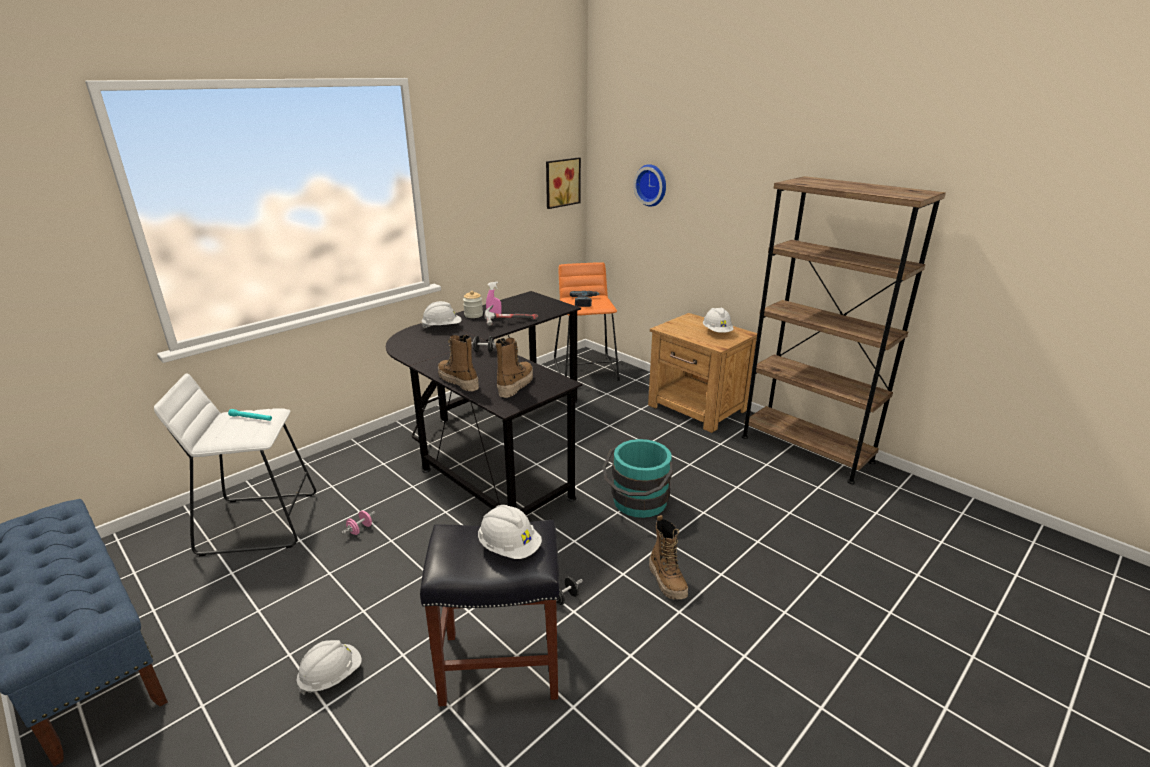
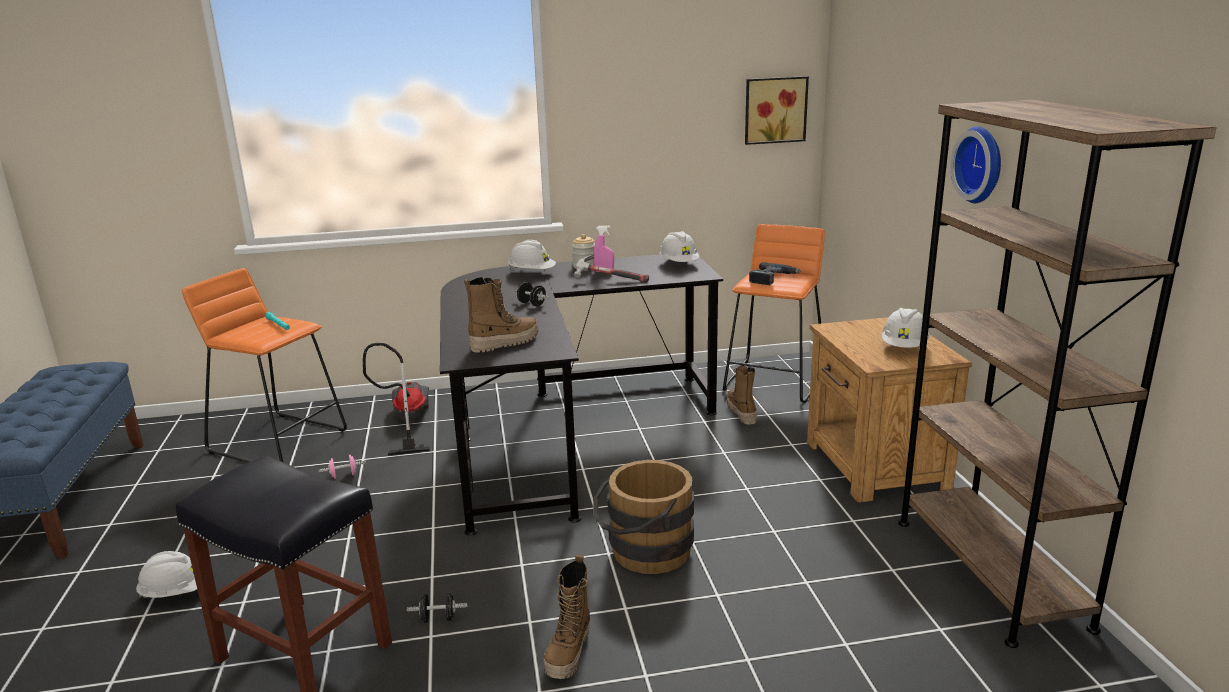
camera: 35 degrees right, 5 degrees down
white stool [154,373,316,556] -> orange stool [182,268,347,463]
boot [438,335,479,391] -> boot moved to [727,366,757,425]
white hard hat [478,505,542,559] -> white hard hat moved to [659,231,699,262]
turquoise bucket [603,439,673,518] -> brown bucket [593,460,694,574]
wall clock [633,164,666,207] -> wall clock moved to [950,126,1001,203]
none -> vacuum cleaner [363,343,430,455]

